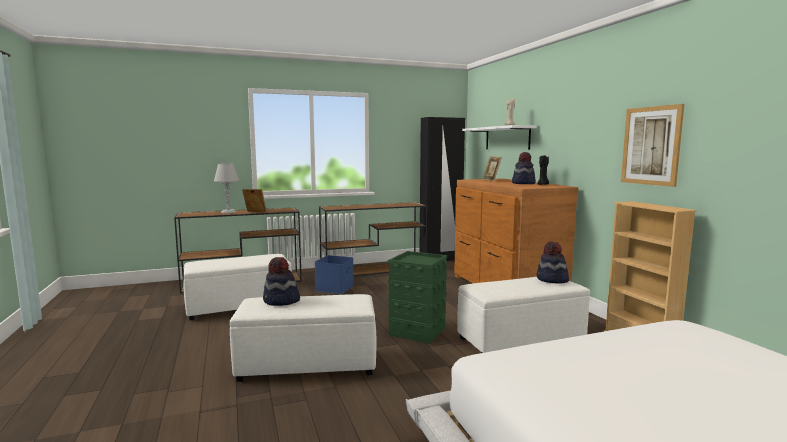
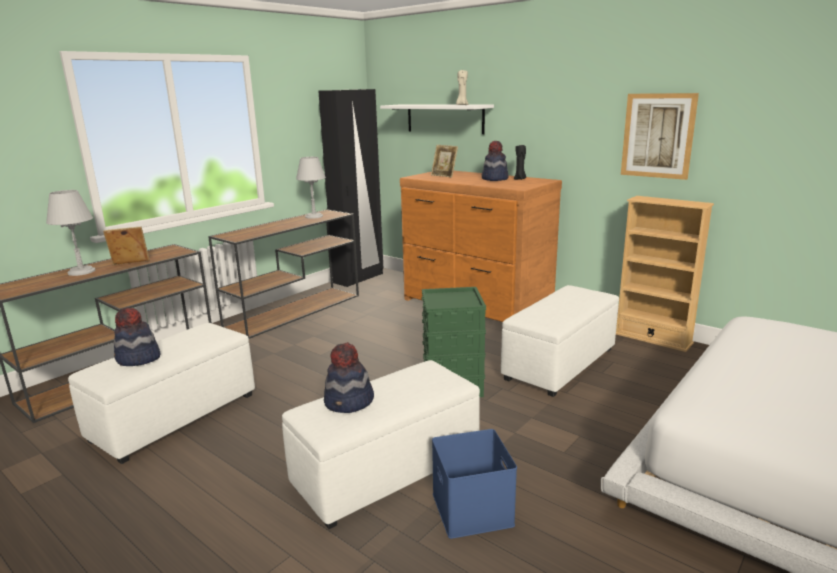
camera: 30 degrees left, 10 degrees up
blue storage box [315,255,354,294] -> blue storage box moved to [432,429,517,539]
hat [537,242,569,284] -> hat moved to [114,308,160,366]
none -> grey table lamp [296,157,326,219]

